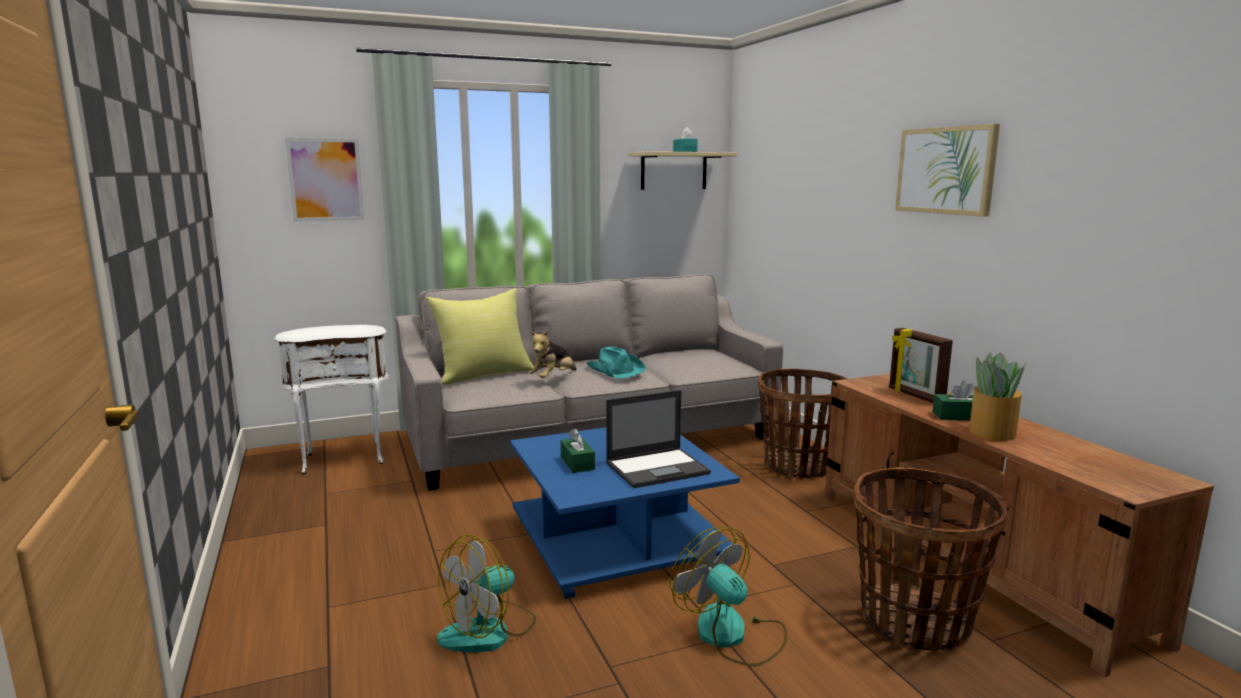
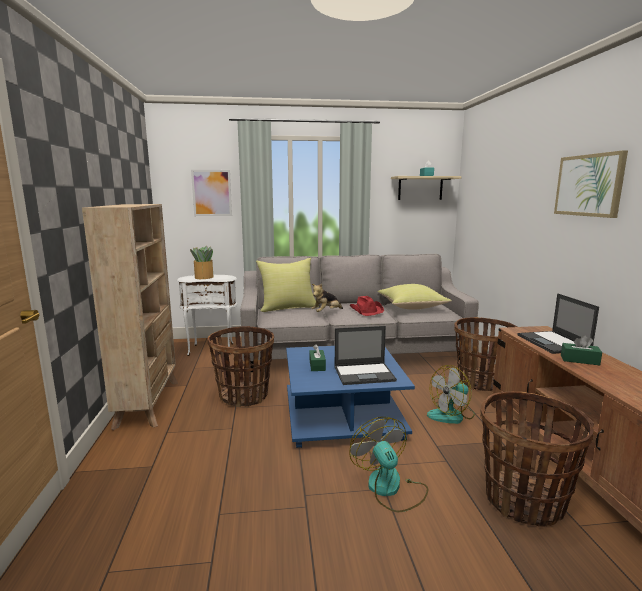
camera: 15 degrees right, 0 degrees up
fan [437,534,536,653] -> fan moved to [427,365,475,424]
turquoise hat [586,346,646,379] -> red hat [350,296,384,316]
picture frame [889,328,953,403] -> laptop [517,293,599,354]
potted plant [969,352,1026,441] -> potted plant moved to [190,246,213,279]
none -> beige bookcase [82,204,178,430]
none -> basket [208,326,274,407]
none -> yellow pillow [378,284,452,310]

